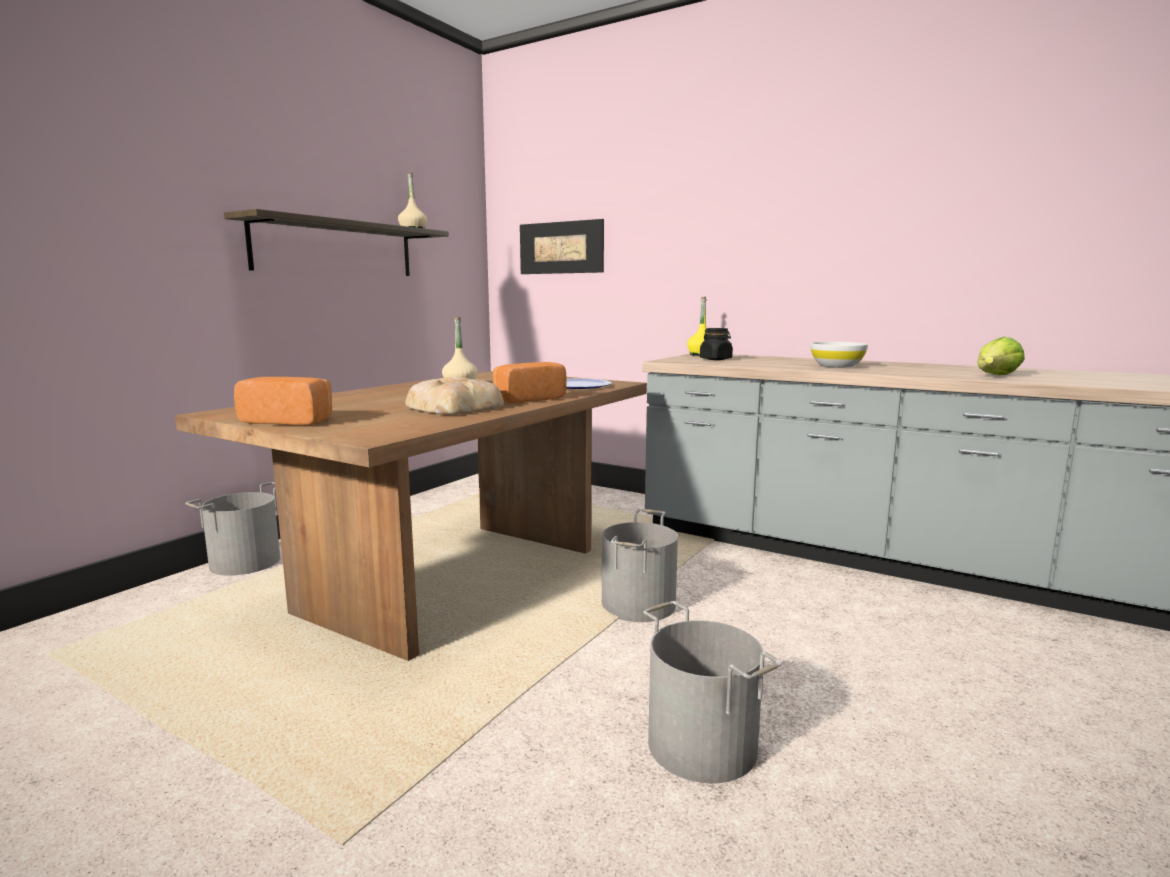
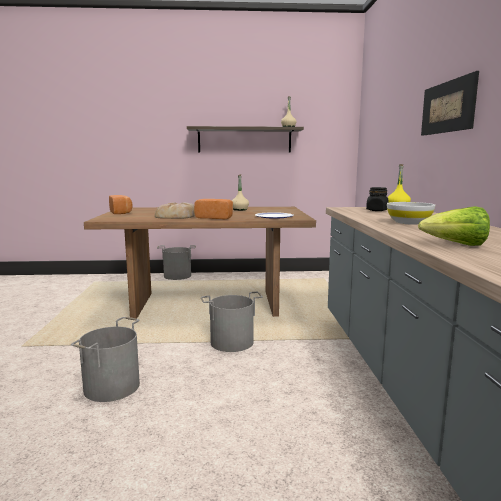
camera: 55 degrees right, 0 degrees up
picture [520,219,604,274] -> picture moved to [421,71,479,136]

